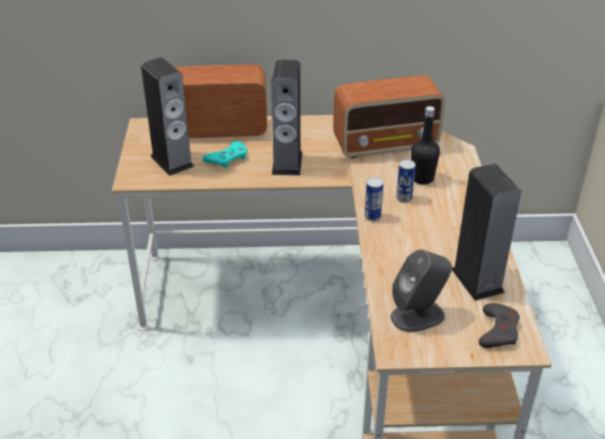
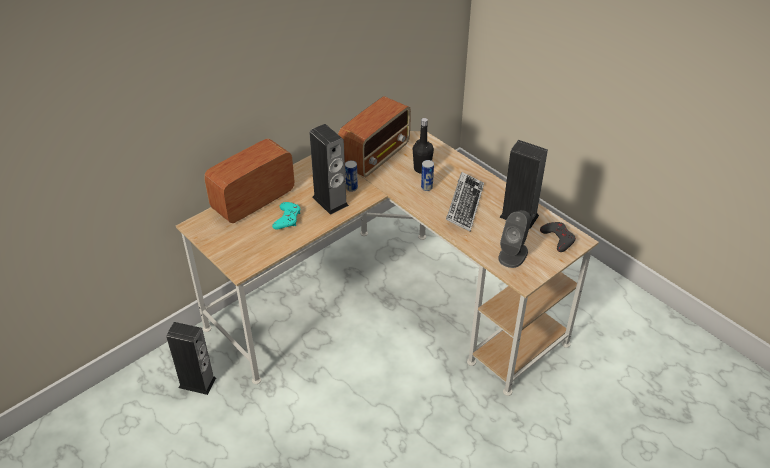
camera: 40 degrees left, 5 degrees up
speaker [141,57,194,176] -> speaker moved to [166,322,216,395]
can [365,177,384,221] -> can moved to [345,160,358,192]
none -> keyboard [446,172,484,232]

